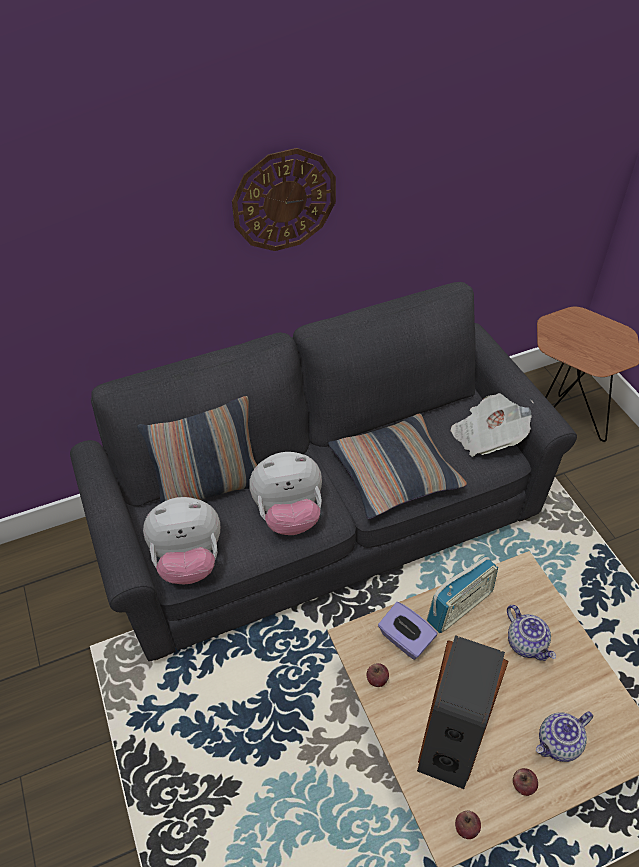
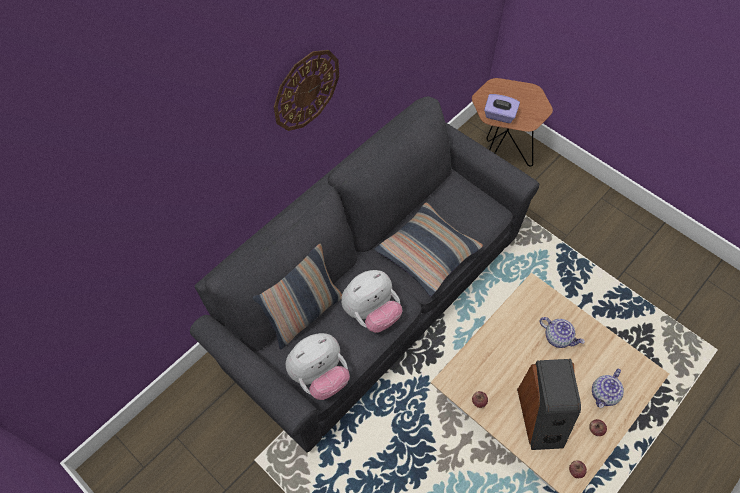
camera: 25 degrees left, 10 degrees up
purple tissue box [378,602,437,660] -> purple tissue box moved to [484,94,520,123]
radio [427,555,498,633] -> none
newspaper [450,393,534,457] -> none

